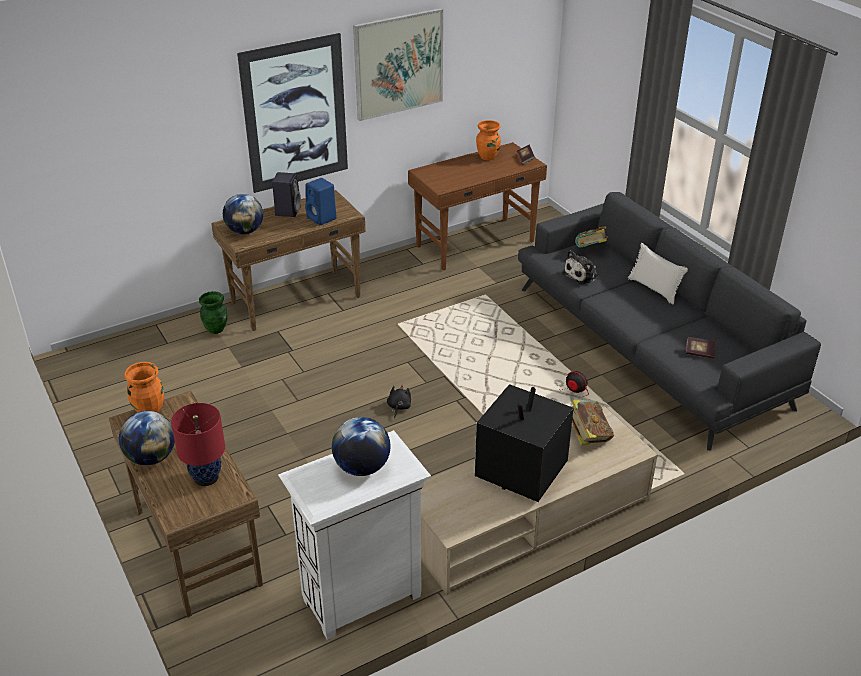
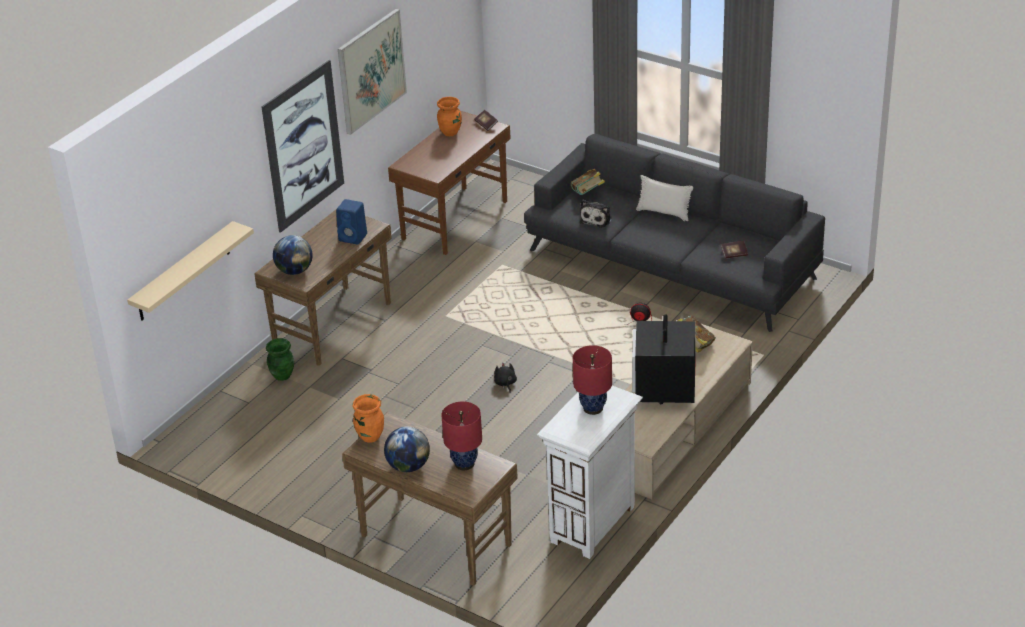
camera: 25 degrees left, 0 degrees up
black speaker [272,172,301,217] -> none
globe [332,417,391,476] -> red table lamp [573,345,612,415]
none -> beige shelf [127,221,254,321]

